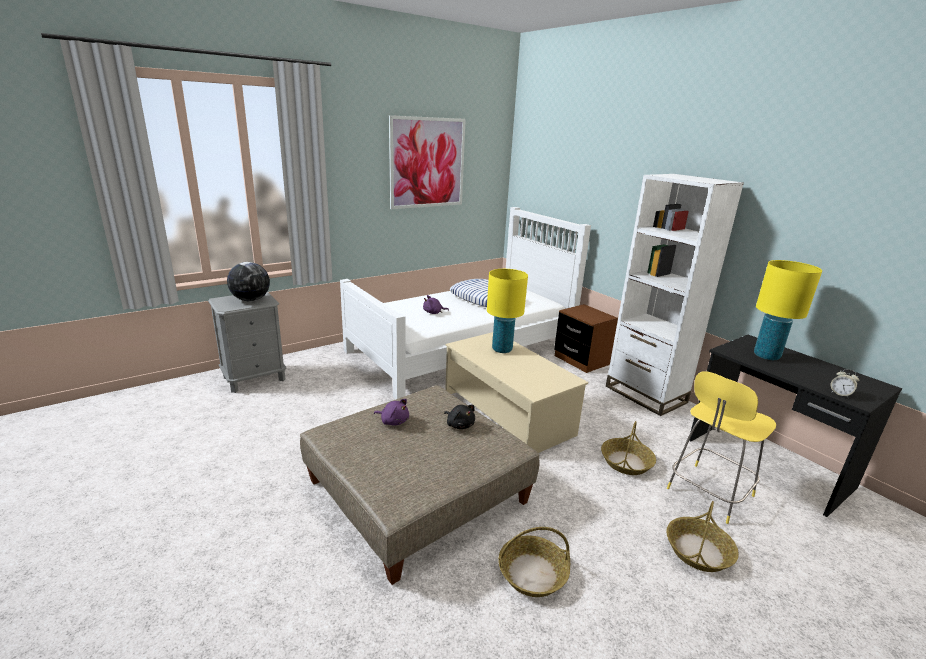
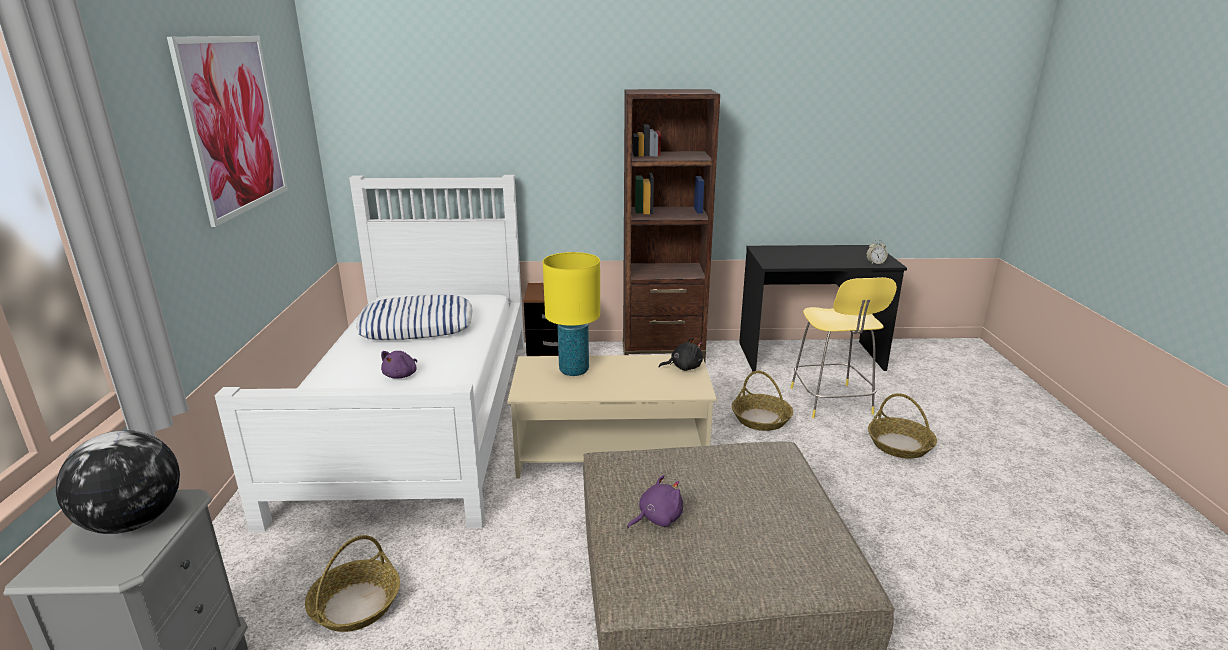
camera: 55 degrees left, 0 degrees up
black plush toy [444,405,475,429] -> black plush toy moved to [659,338,703,371]
basket [498,527,570,597] -> basket moved to [305,535,400,632]
white bookcase [606,174,744,416] -> brown bookcase [623,89,720,362]
yellow table lamp [754,260,822,360] -> none

